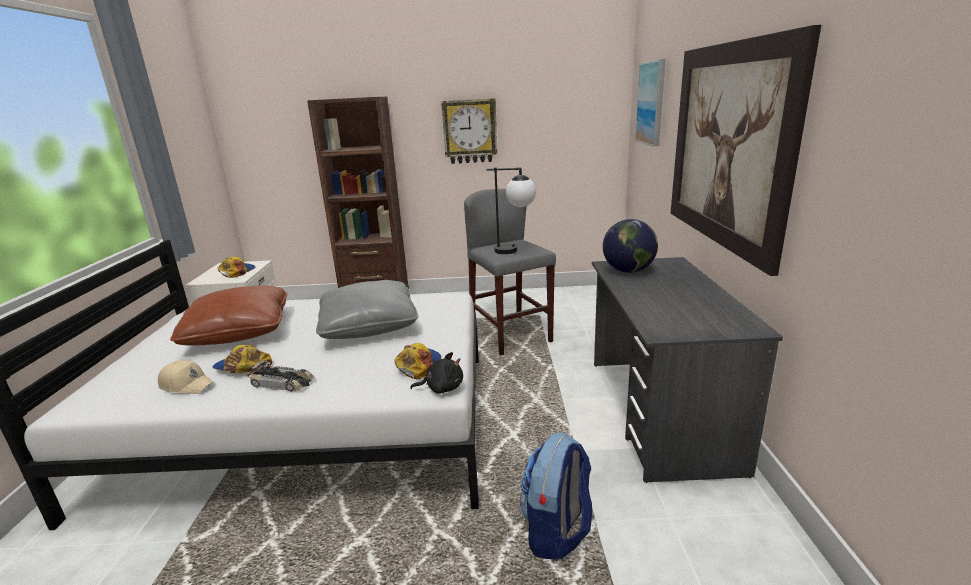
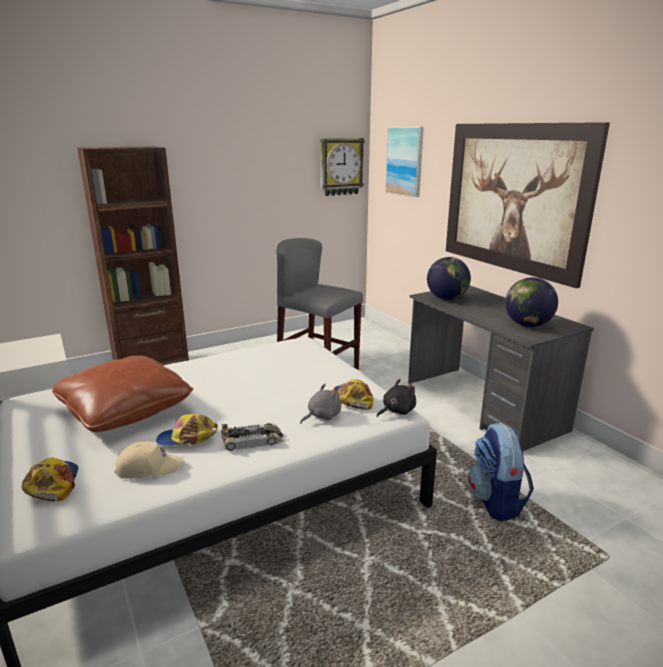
camera: 30 degrees left, 0 degrees up
cap [218,257,256,278] -> cap moved to [21,458,78,501]
grey pillow [316,280,419,339] -> none
wall clock [441,98,498,164] -> wall clock moved to [320,138,365,196]
table lamp [487,167,536,254] -> none
none -> grey plush toy [300,384,341,424]
none -> globe [505,277,558,327]

